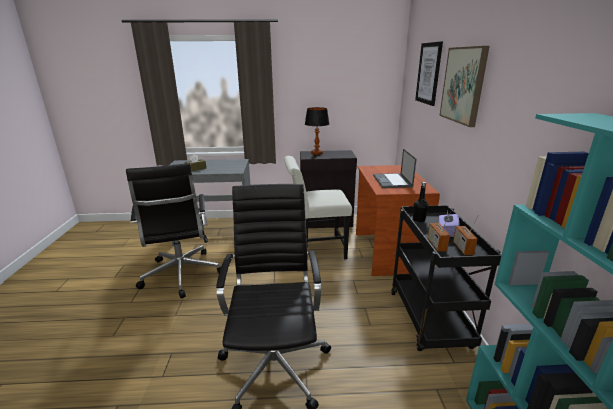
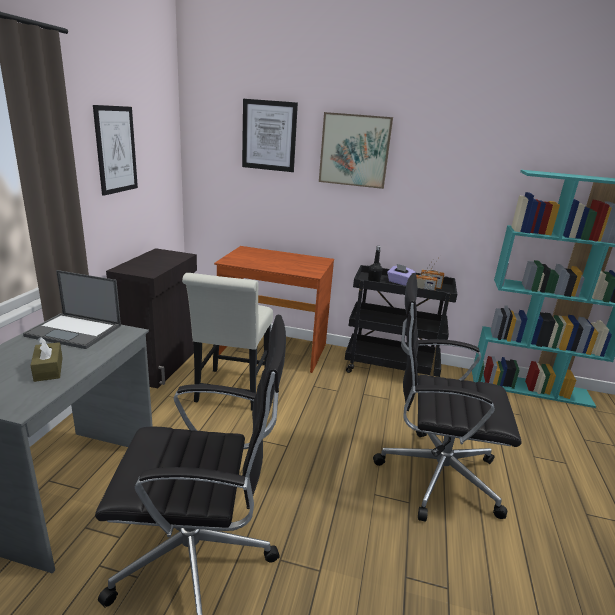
camera: 75 degrees left, 0 degrees up
table lamp [305,107,329,155] -> none
laptop [373,149,417,188] -> laptop moved to [23,270,121,349]
none -> picture [93,105,138,196]

